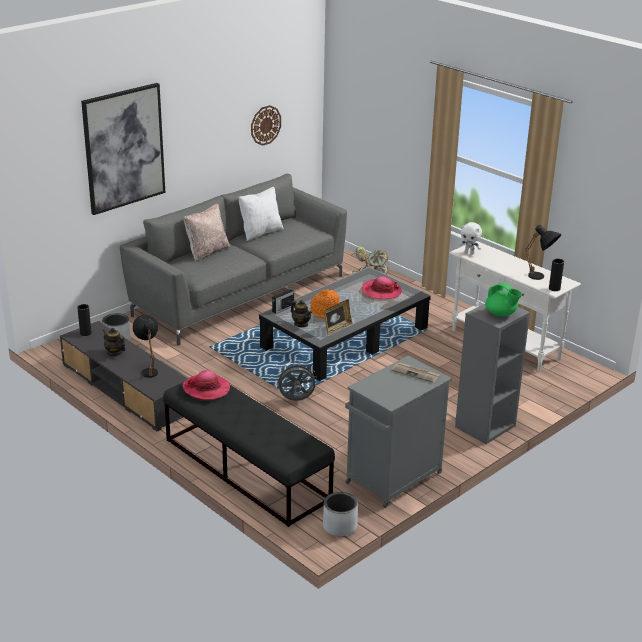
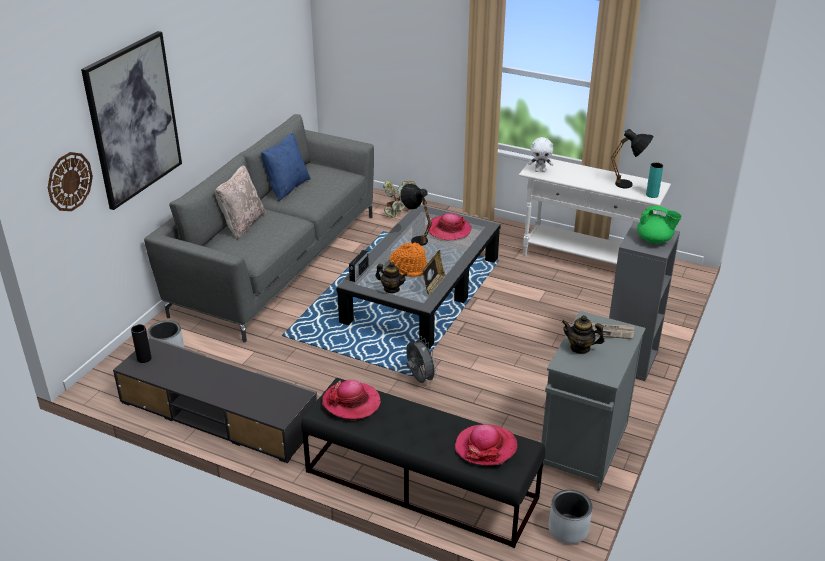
camera: 20 degrees left, 5 degrees up
teapot [103,328,126,357] -> teapot moved to [562,315,604,354]
black table lamp [133,315,158,378] -> black table lamp moved to [400,184,432,246]
white pillow [238,187,284,241] -> blue pillow [261,133,311,201]
wall clock [251,105,281,146] -> wall clock moved to [48,152,93,211]
grey fan [276,363,317,401] -> grey fan turned 90 degrees clockwise [406,337,438,383]
black vase [549,258,564,291] -> turquoise vase [646,162,663,198]
none -> hat [455,424,517,466]

